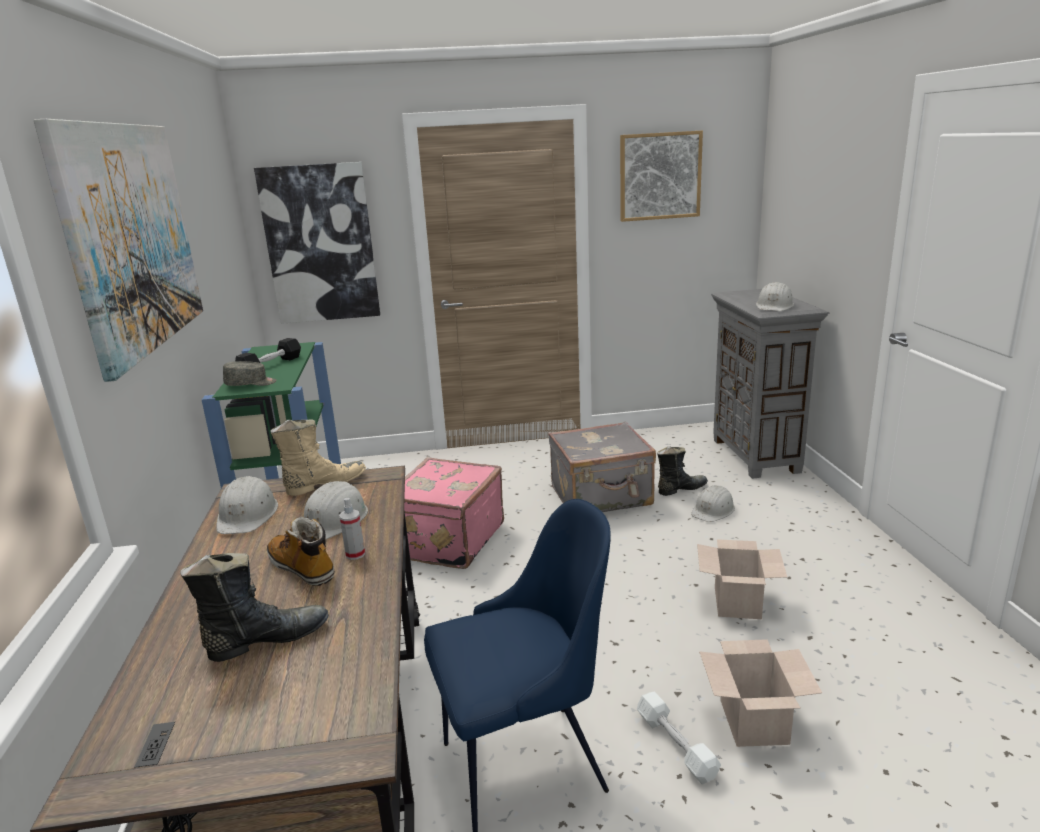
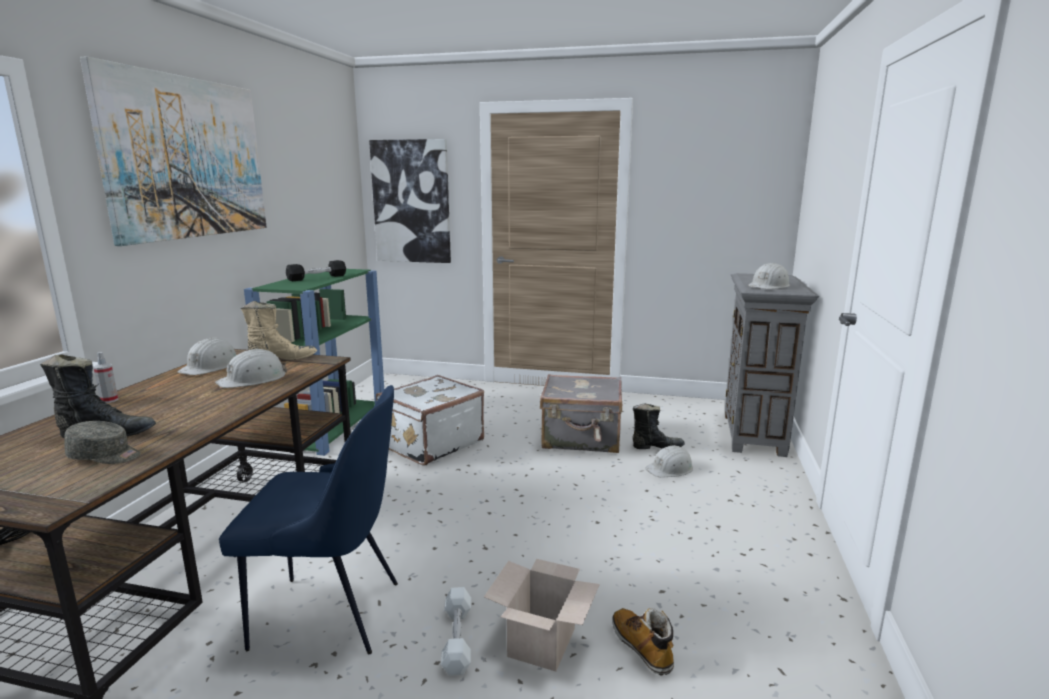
camera: 20 degrees right, 5 degrees down
grey cap [223,361,277,386] -> grey cap moved to [64,421,140,464]
boot [267,516,335,586] -> boot moved to [612,608,674,676]
spray bottle [339,498,365,560] -> spray bottle moved to [93,352,118,403]
pink suitcase [404,457,504,569] -> white suitcase [376,375,484,465]
picture [620,131,703,222] -> none
cardboard box [697,539,787,619] -> none

